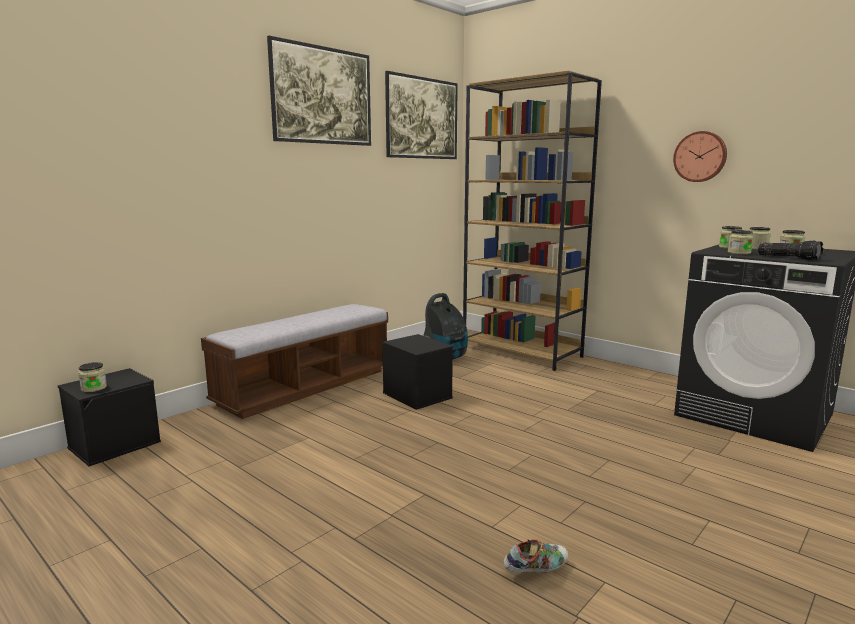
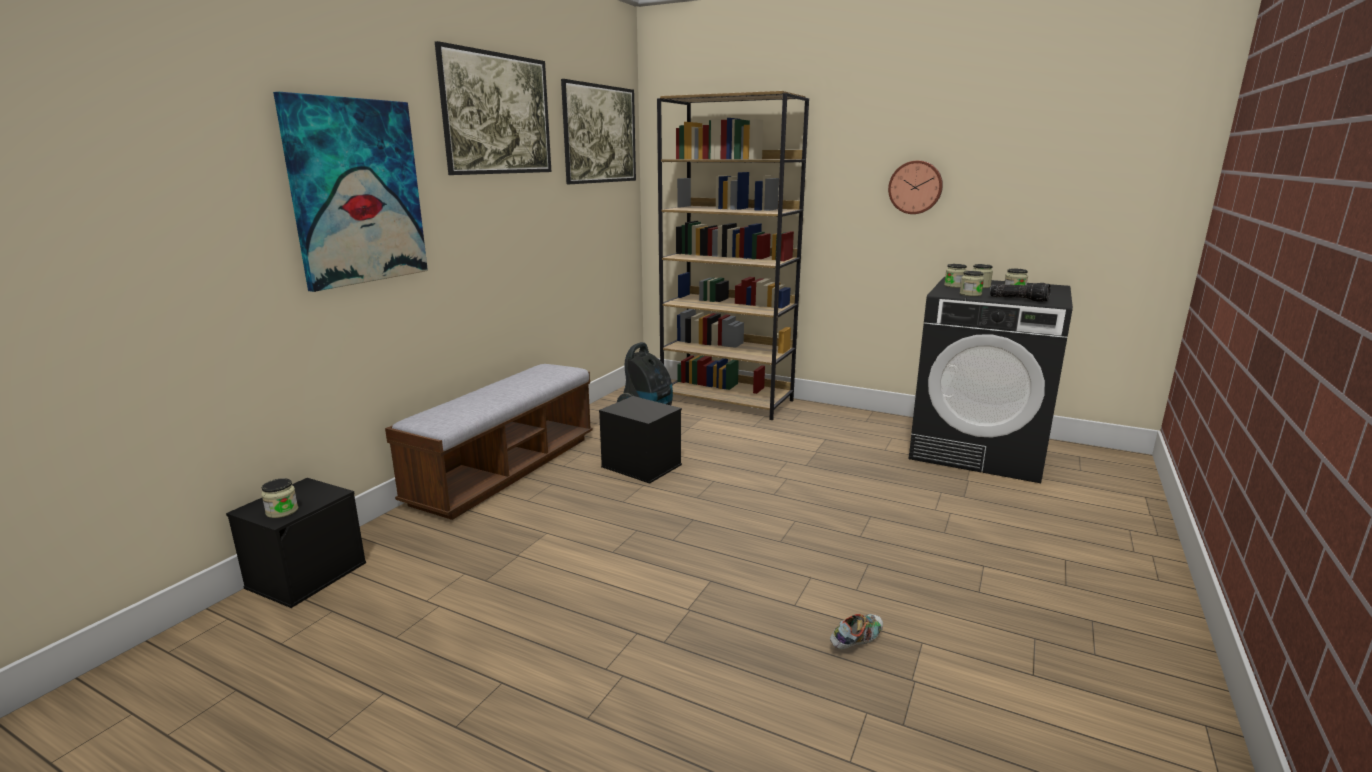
camera: 15 degrees left, 5 degrees up
none -> picture [273,92,428,292]

